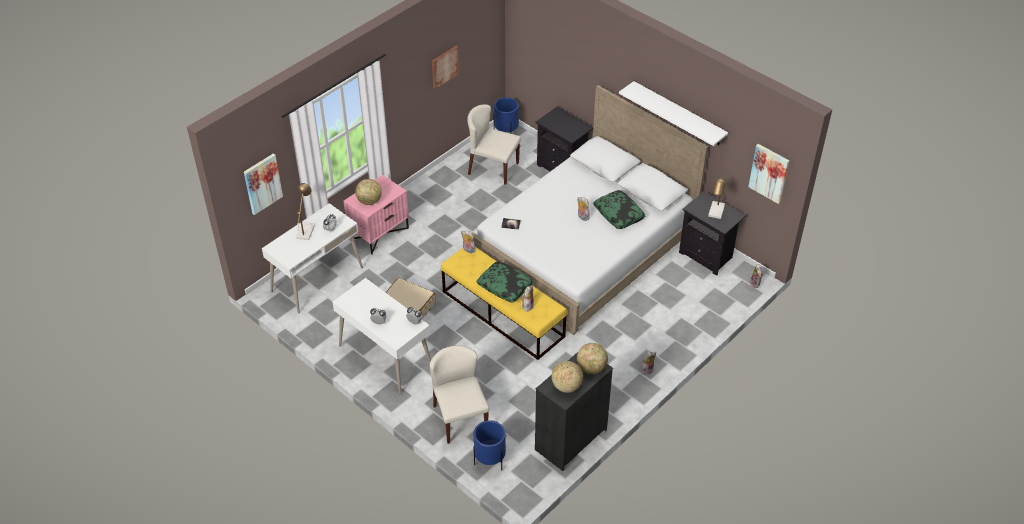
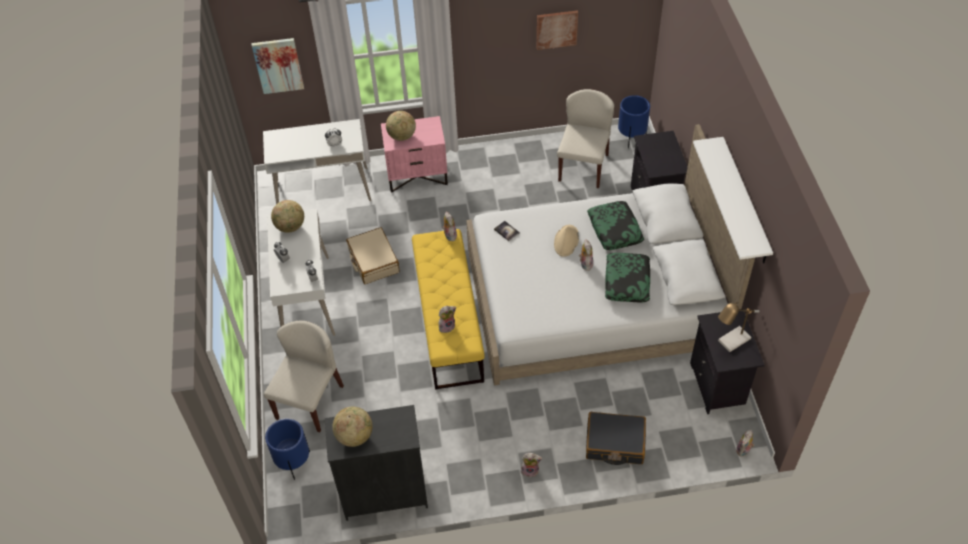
camera: 40 degrees right, 5 degrees up
table lamp [296,183,315,240] -> none
beige chair [467,104,521,185] -> beige chair turned 45 degrees clockwise [557,89,614,188]
pillow [476,261,533,303] -> pillow moved to [587,201,644,250]
globe [577,343,608,374] -> globe moved to [271,200,304,233]
picture [748,144,789,204] -> none
none -> beige hat [554,225,579,257]
none -> black suitcase [586,412,646,465]

